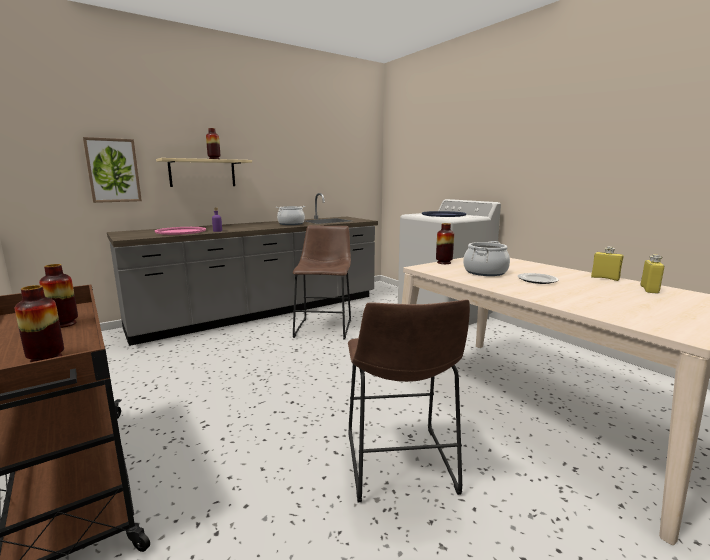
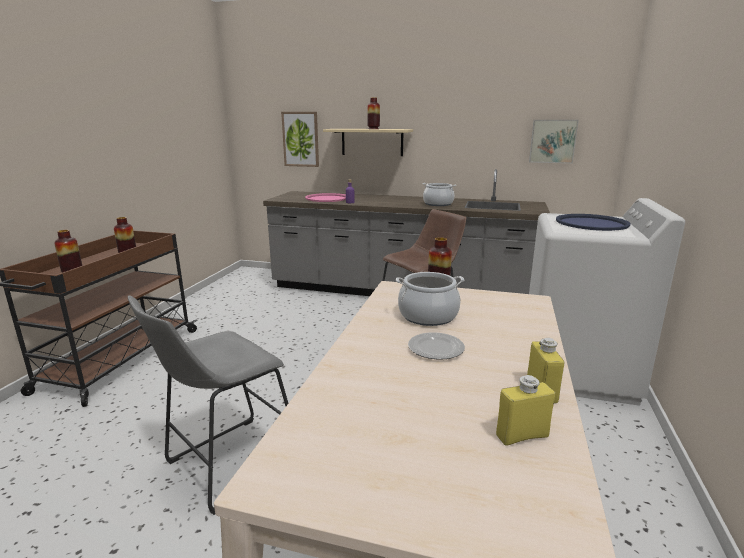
camera: 50 degrees right, 5 degrees up
brown stool [348,299,470,502] -> grey stool [128,295,288,515]
none -> picture [529,120,579,163]

